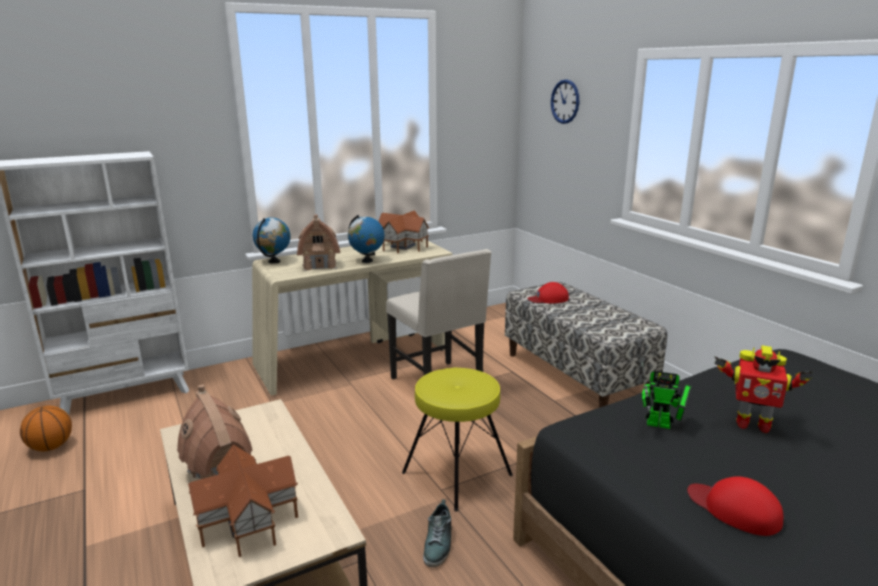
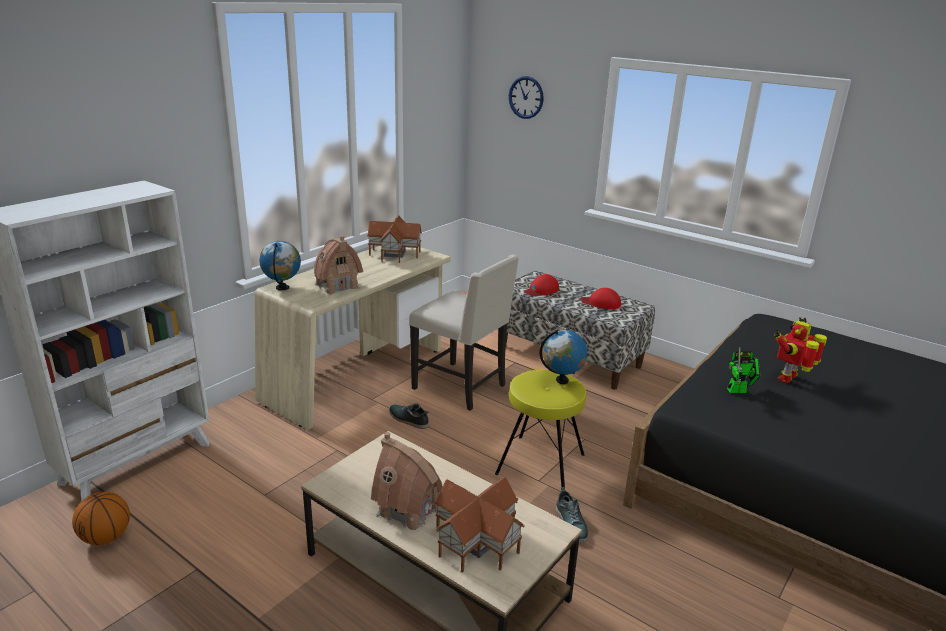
camera: 25 degrees left, 5 degrees up
globe [348,215,385,263] -> globe moved to [540,330,587,384]
red cap [688,476,783,536] -> red cap moved to [580,288,621,309]
toy robot [714,345,813,433] -> toy robot turned 135 degrees clockwise [774,317,827,383]
none -> shoe [389,403,429,429]

